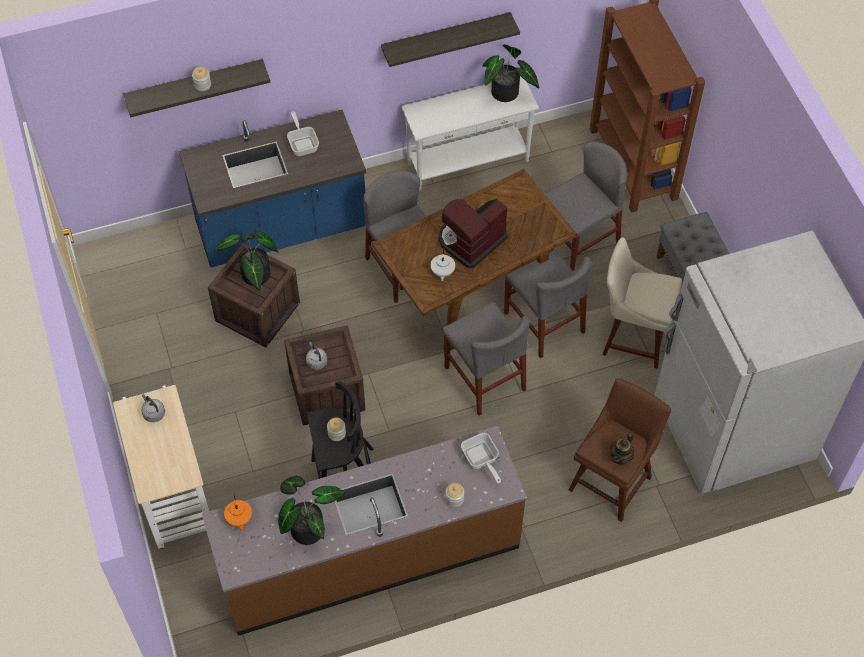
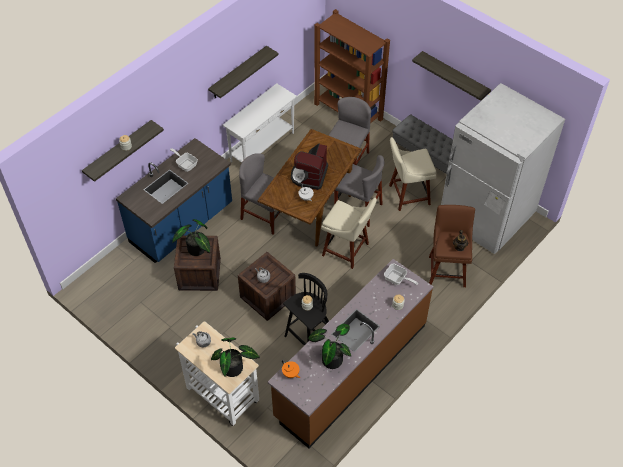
camera: 30 degrees left, 5 degrees down
grey chair [443,302,529,416] -> beige stool [321,198,377,269]
potted plant [482,44,539,102] -> potted plant moved to [211,337,260,377]
none -> shelf [412,51,491,101]

